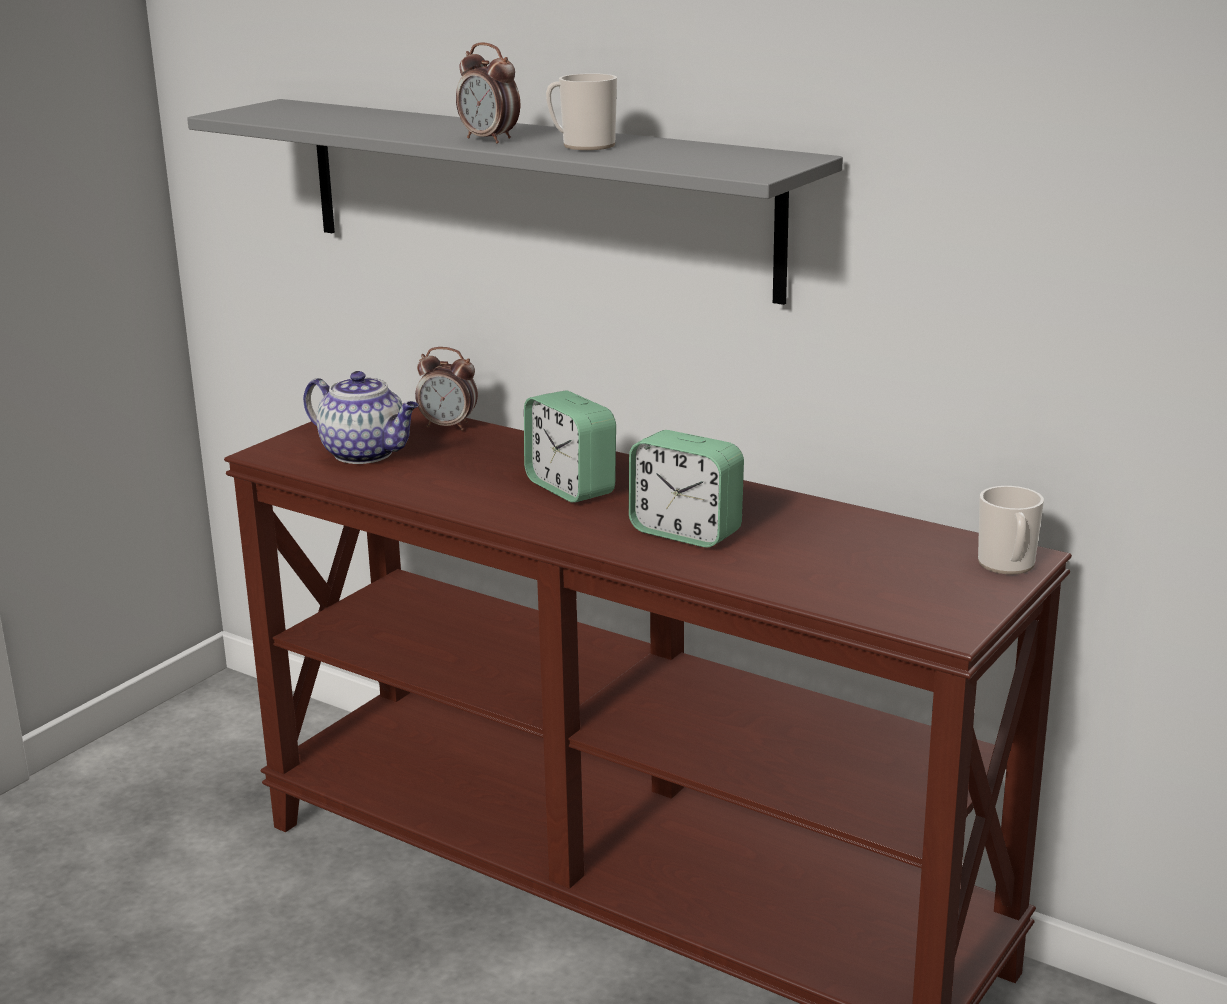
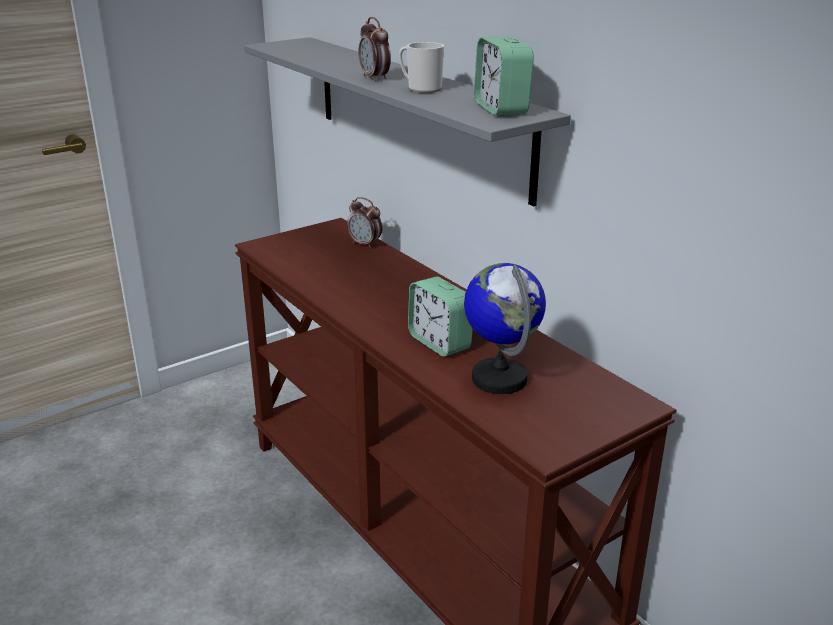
camera: 20 degrees right, 5 degrees up
teapot [303,371,419,464] -> none
alarm clock [524,390,616,503] -> alarm clock moved to [474,37,534,116]
mug [978,486,1044,574] -> none
none -> globe [464,263,546,394]

